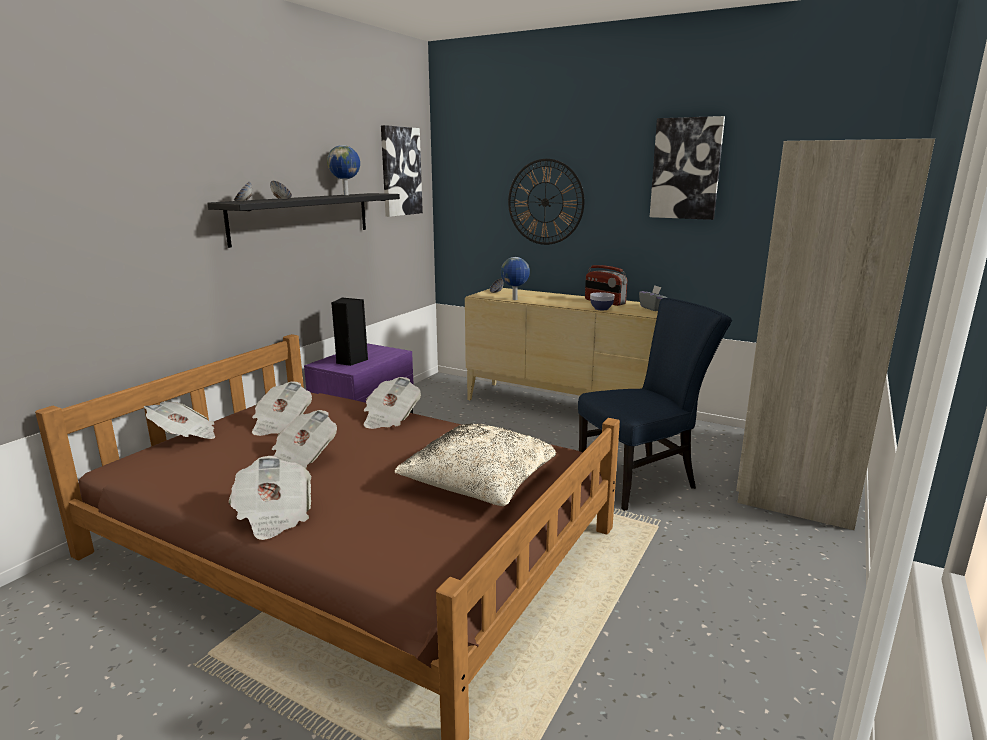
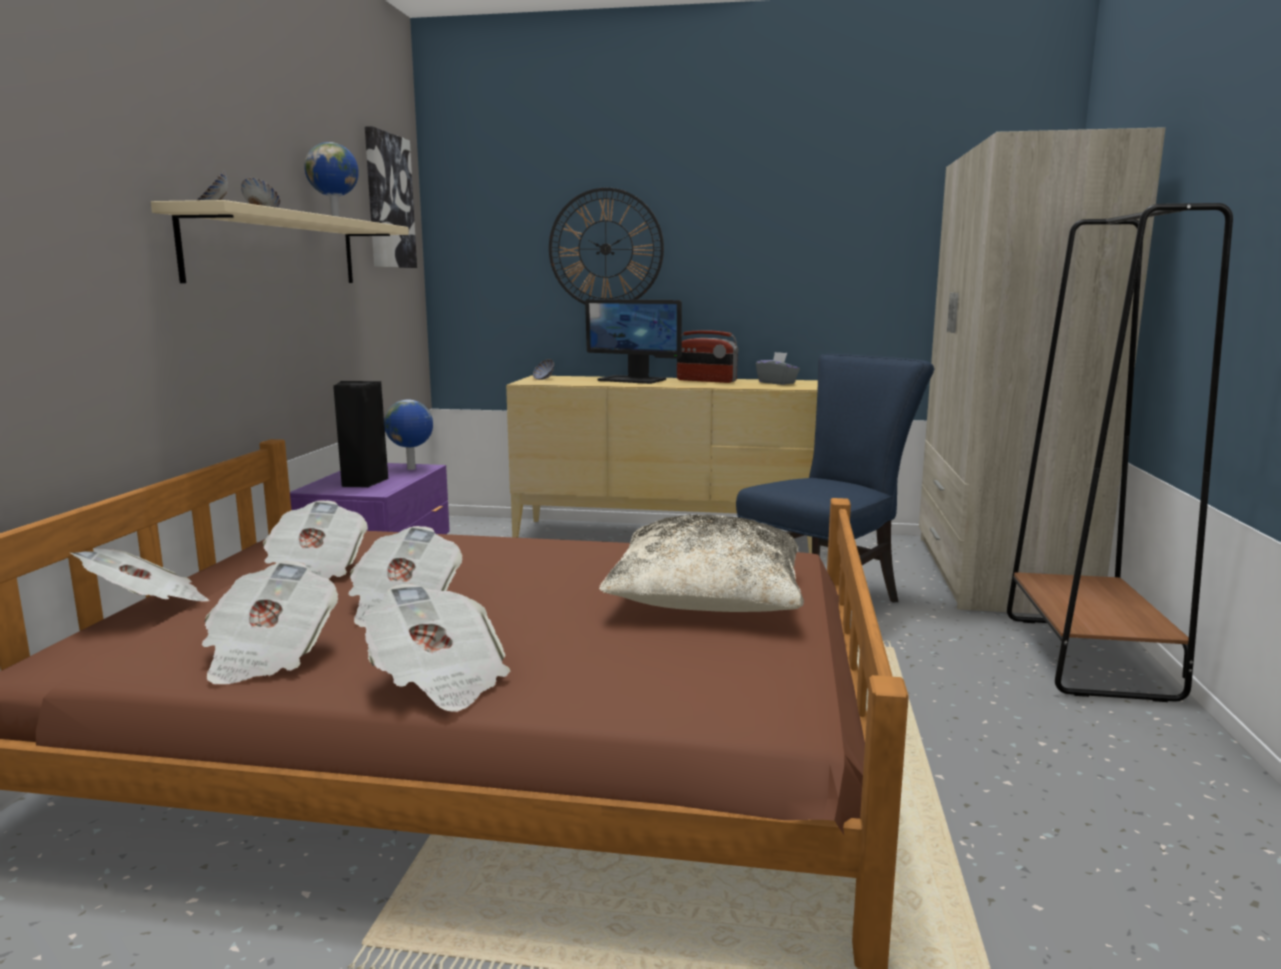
camera: 20 degrees left, 5 degrees down
black shelf [207,193,400,248] -> beige shelf [151,200,409,283]
newspaper [364,377,421,429] -> newspaper moved to [202,561,338,684]
globe [501,257,530,300] -> globe moved to [384,399,433,470]
bowl [590,292,615,310] -> none
picture [650,116,725,220] -> none
none -> monitor [585,299,682,384]
none -> clothes rack [1007,203,1233,702]

